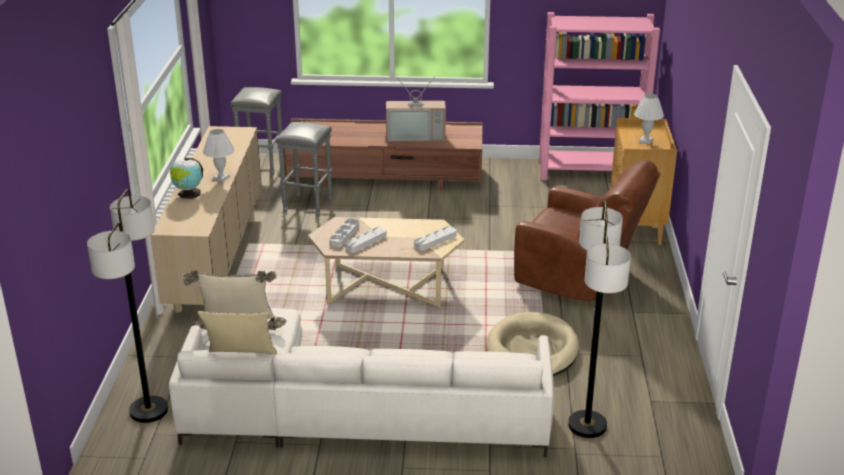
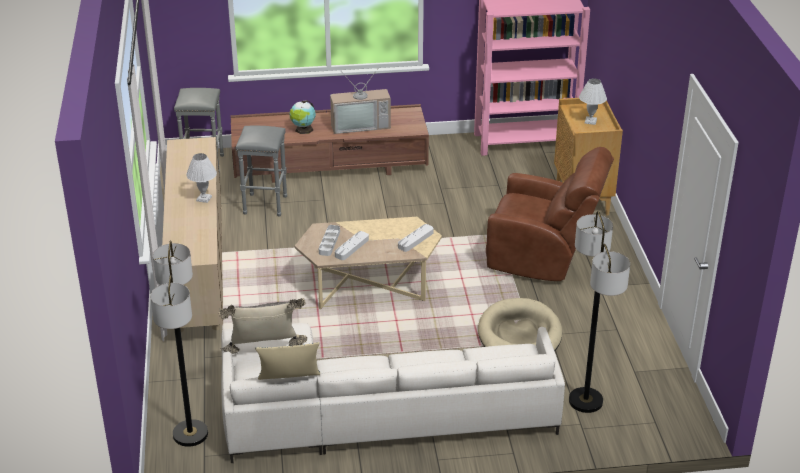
camera: 10 degrees left, 5 degrees up
globe [170,158,203,199] -> globe moved to [289,100,316,134]

